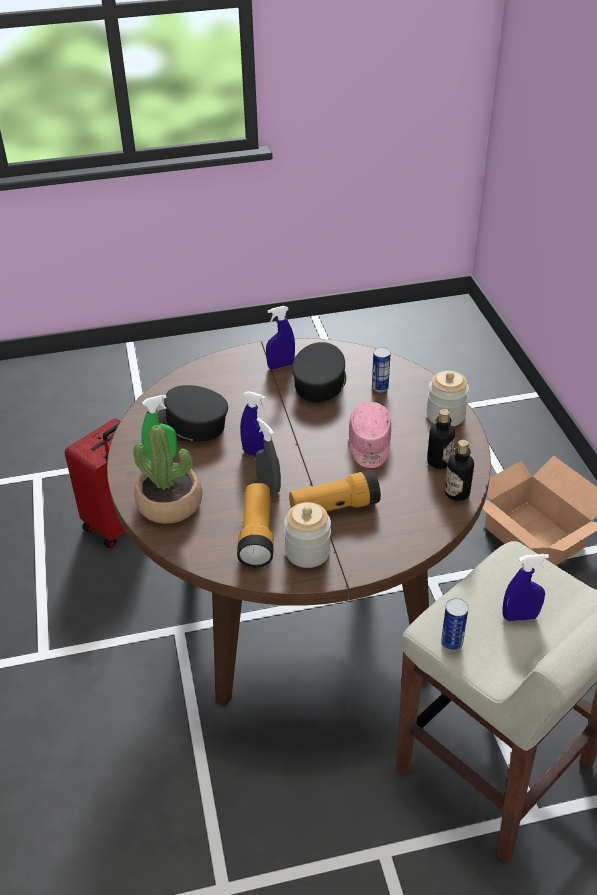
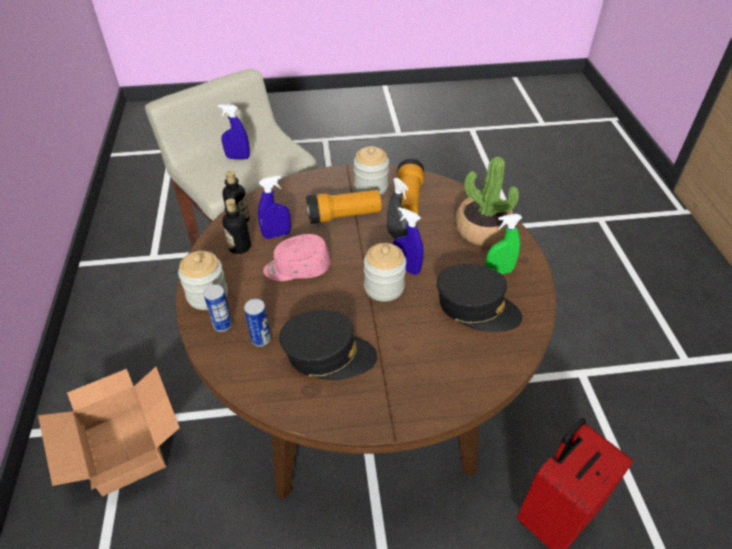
camera: 175 degrees left, 5 degrees up
blue spray bottle [266,306,295,370] -> blue spray bottle moved to [258,176,291,239]
black cap [292,342,346,402] -> black cap turned 105 degrees counterclockwise [279,310,377,380]
pink cap [349,402,392,468] -> pink cap turned 105 degrees counterclockwise [263,234,330,281]
can [441,598,469,651] -> can moved to [204,285,232,332]
none -> jar [364,243,406,302]

